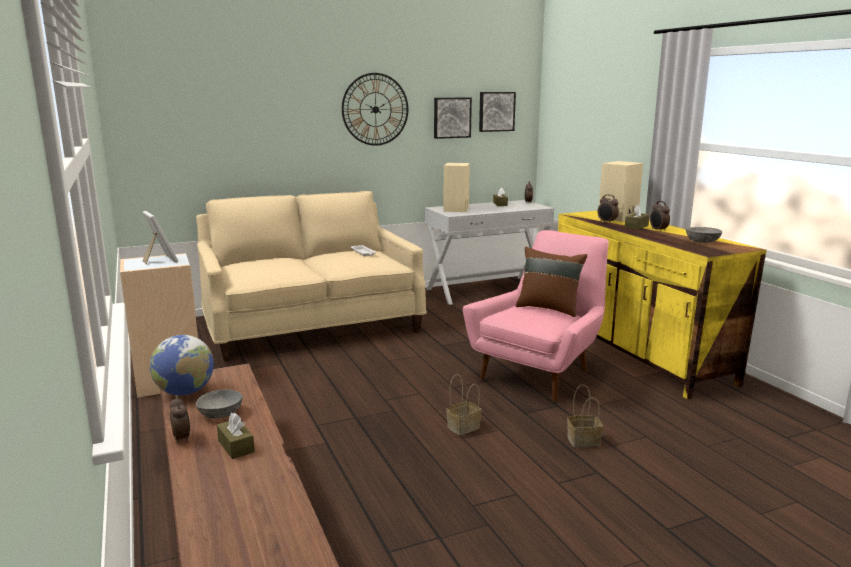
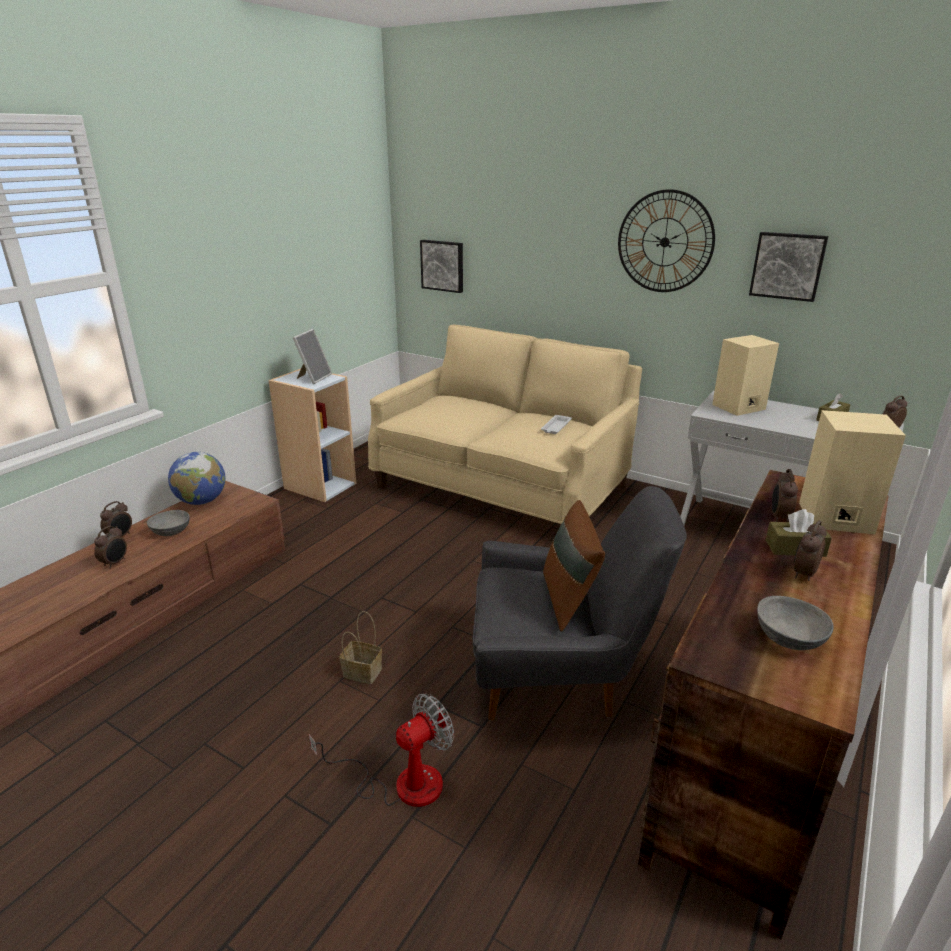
camera: 55 degrees right, 10 degrees up
brown tissue box [217,413,255,459] -> alarm clock [94,526,127,569]
pink armchair [463,230,609,402] -> grey armchair [472,486,687,721]
picture [479,92,516,132] -> picture moved to [420,240,463,293]
yellow cabinet [558,210,767,399] -> brown cabinet [638,470,889,939]
basket [567,384,603,447] -> fan [309,694,454,807]

